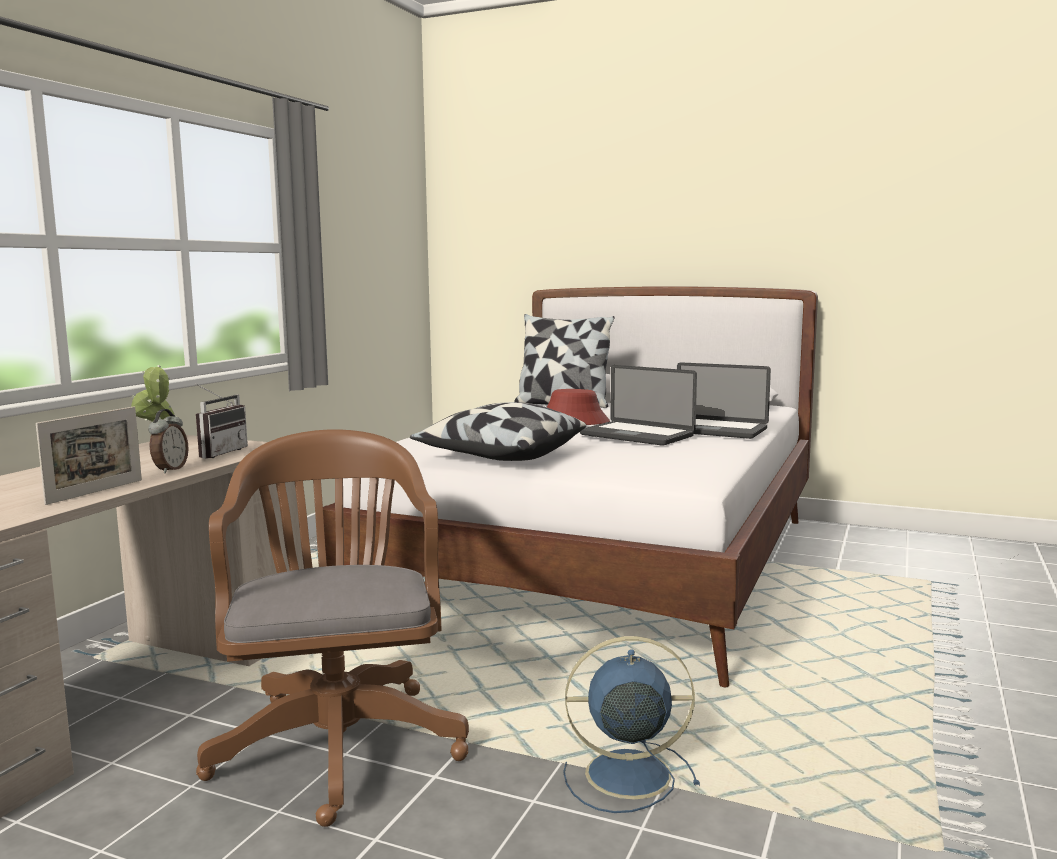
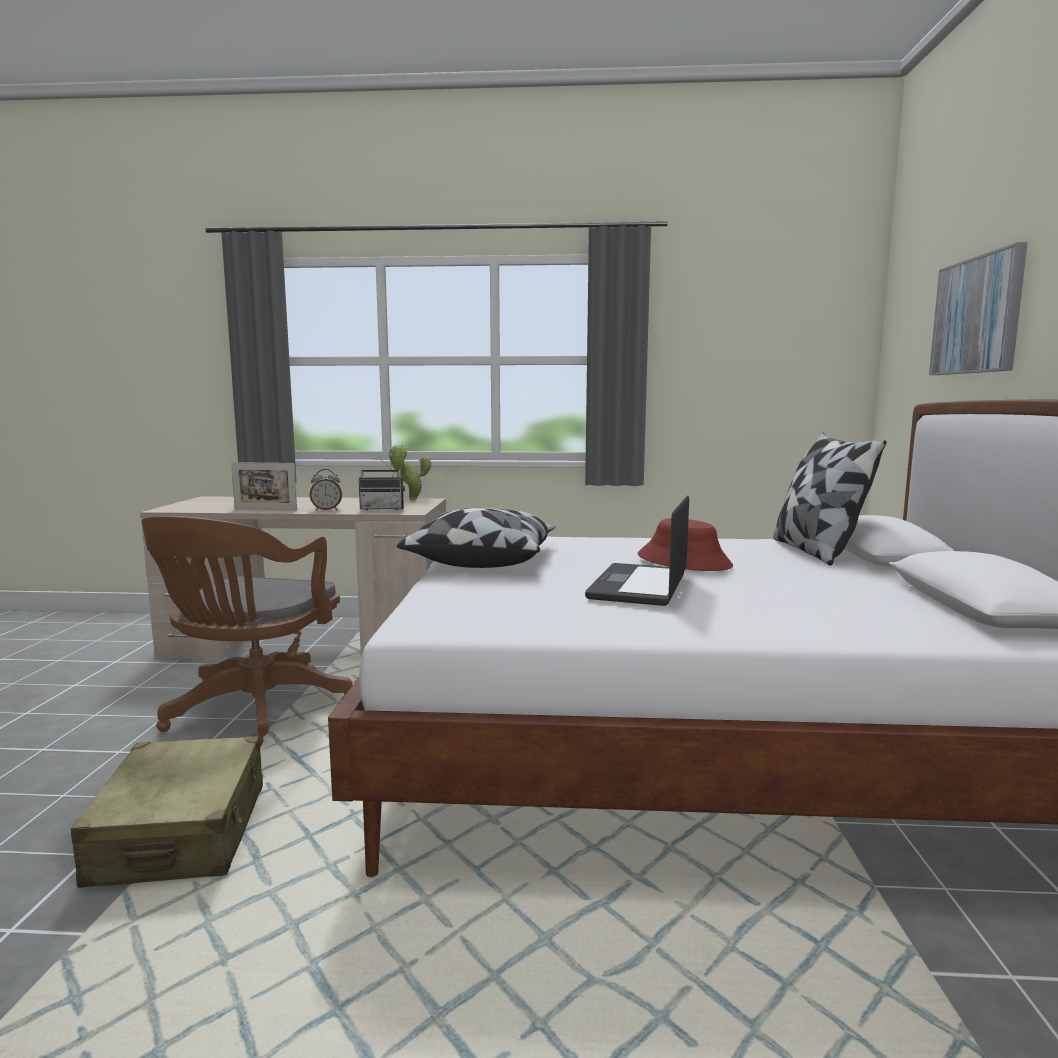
camera: 70 degrees right, 0 degrees up
brown office chair [196,429,469,827] -> brown office chair turned 135 degrees clockwise [141,516,353,746]
blue fan [563,636,700,813] -> beige suitcase [71,736,263,888]
laptop [677,362,771,439] -> none
none -> picture [929,242,1028,375]

